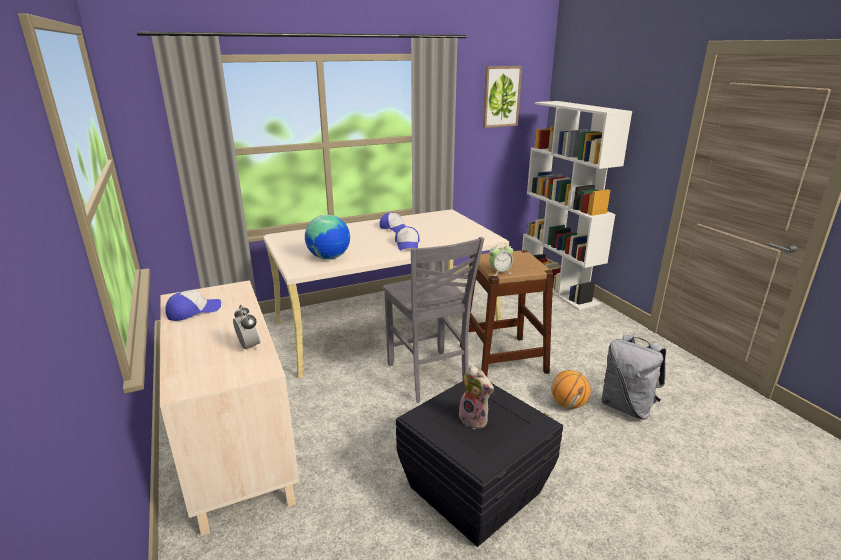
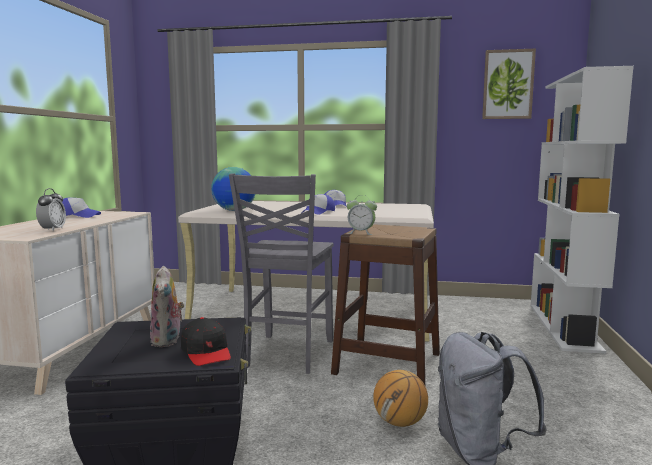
camera: 35 degrees right, 15 degrees down
none -> black cap [181,317,231,366]

